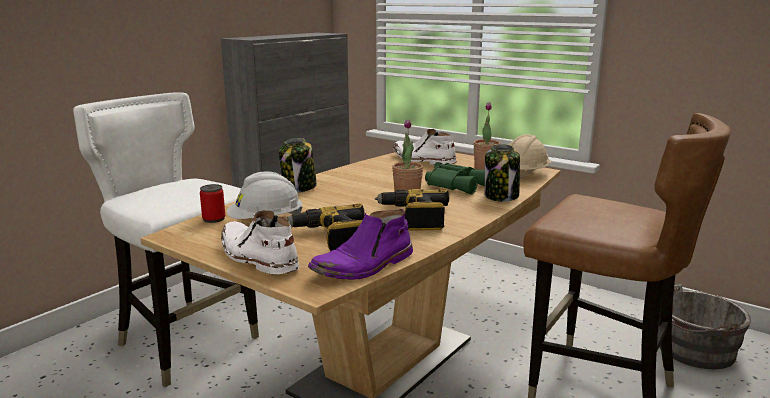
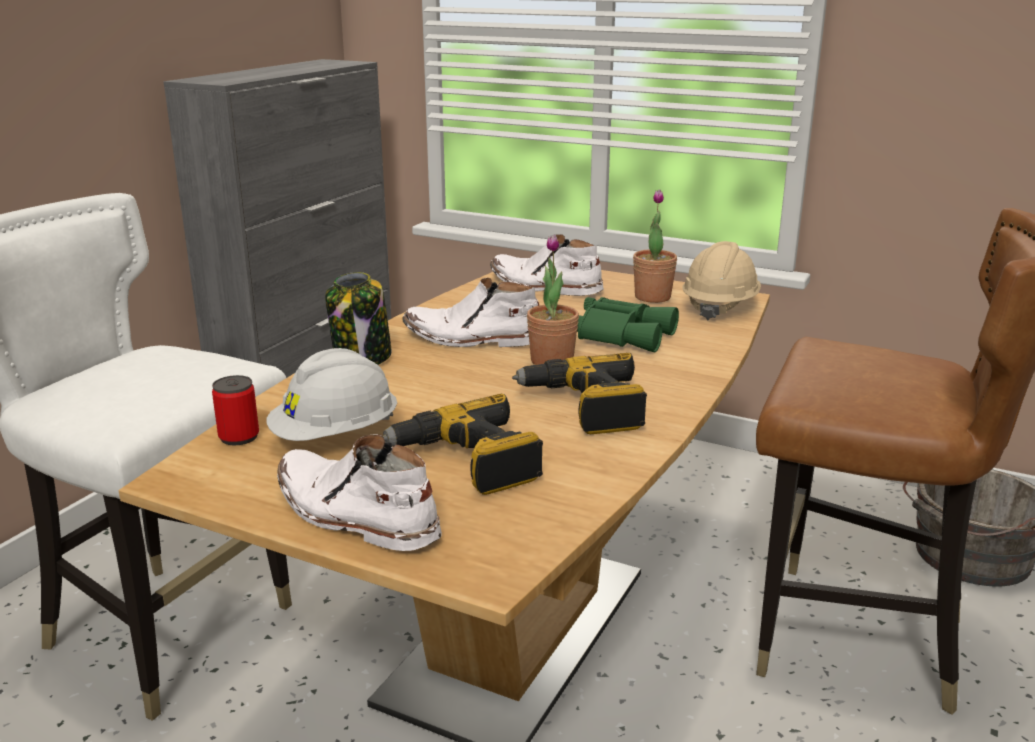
camera: 10 degrees left, 5 degrees up
purple boot [308,209,413,280] -> none
jar [485,144,520,202] -> none
none -> white boot [402,278,539,347]

